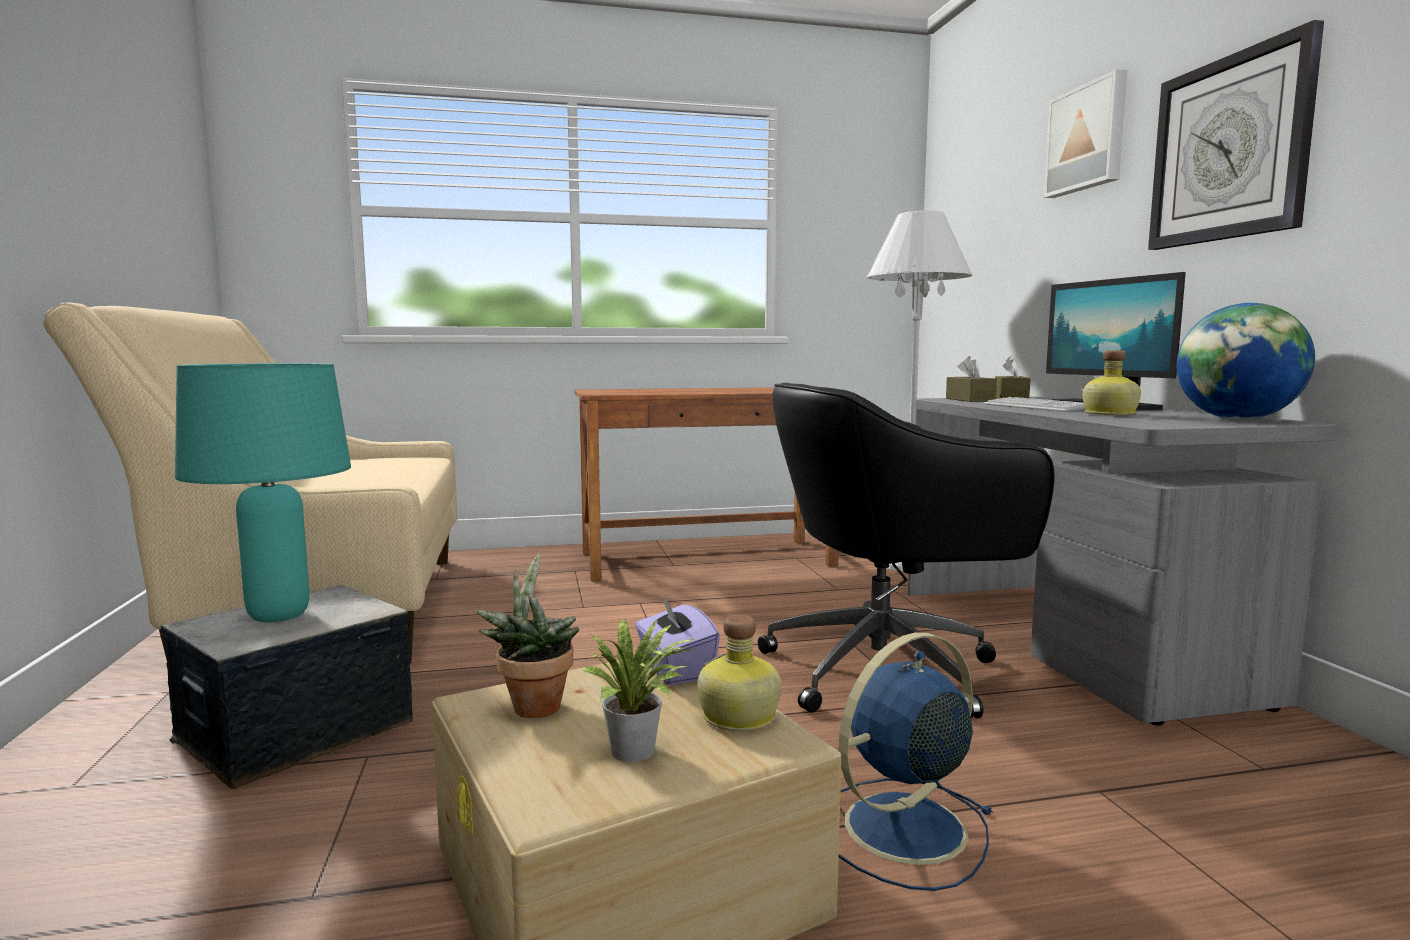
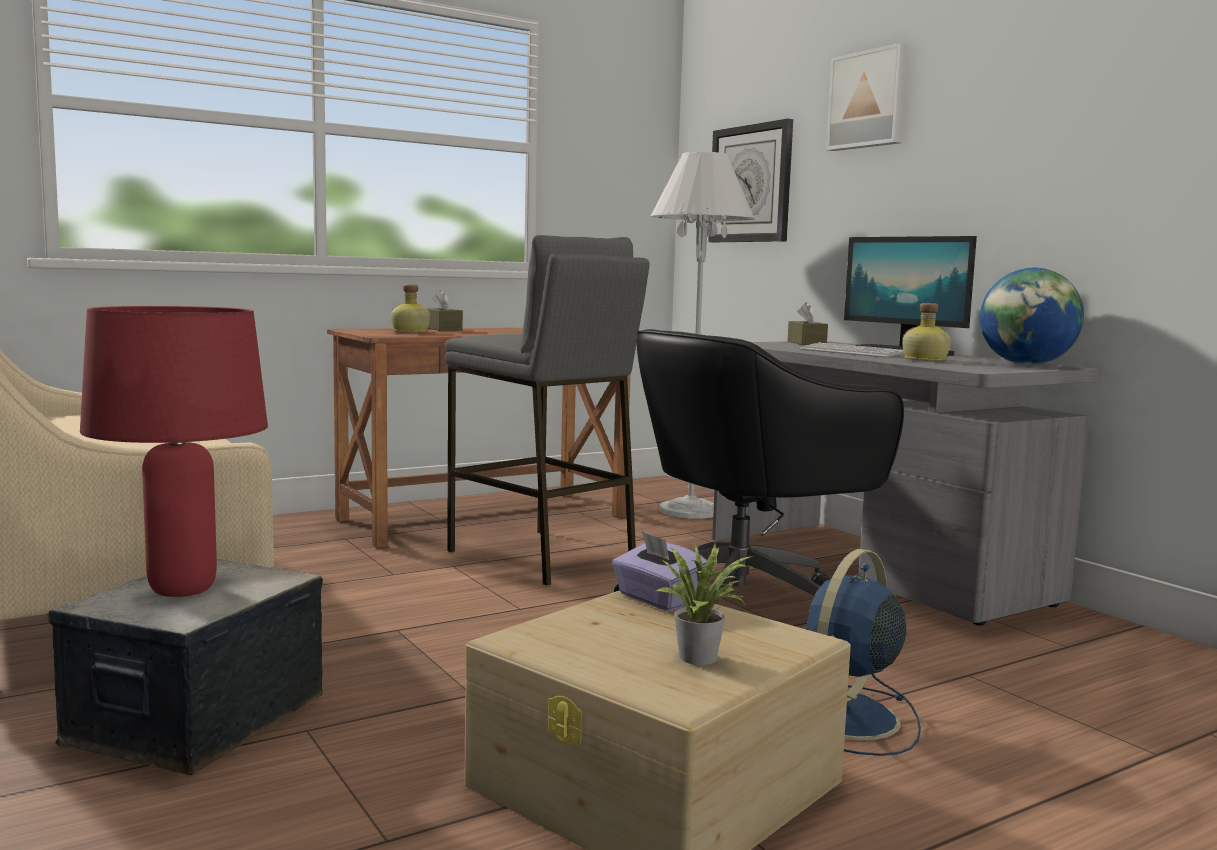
camera: 20 degrees left, 0 degrees up
turquoise table lamp [175,363,351,622] -> red table lamp [80,306,268,597]
potted plant [477,553,579,718] -> none
bottle [697,615,781,731] -> bottle moved to [391,284,430,333]
brown tissue box [946,356,997,402] -> brown tissue box moved to [426,290,463,331]
wall clock [1148,20,1324,250] -> wall clock moved to [708,119,793,242]
none -> grey stool [445,235,649,586]

